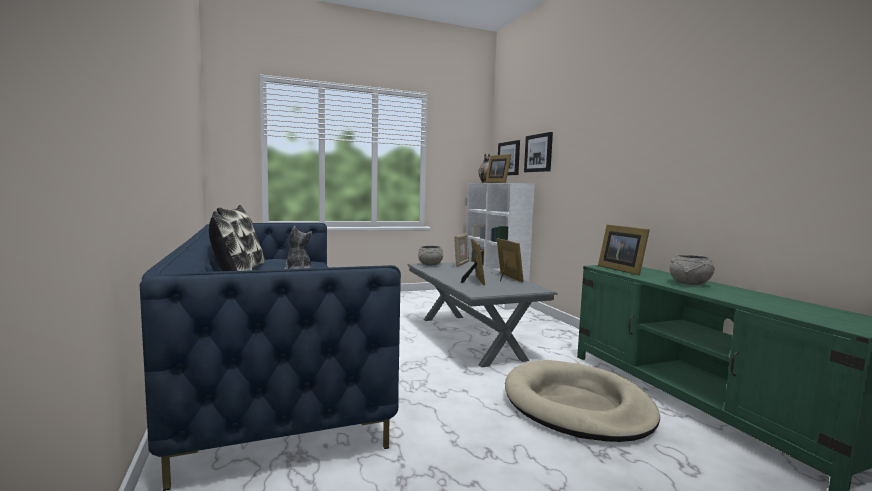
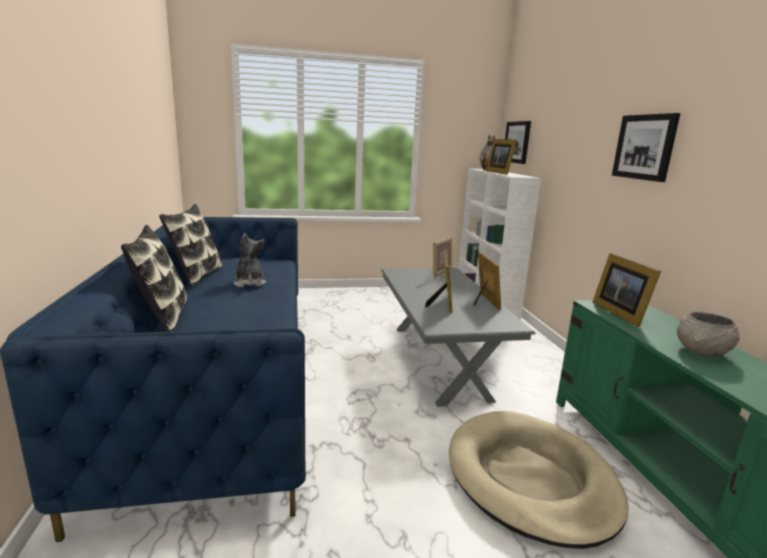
camera: 10 degrees right, 10 degrees up
grey bowl [418,246,443,266] -> none
picture [524,132,553,172] -> picture moved to [612,113,680,182]

